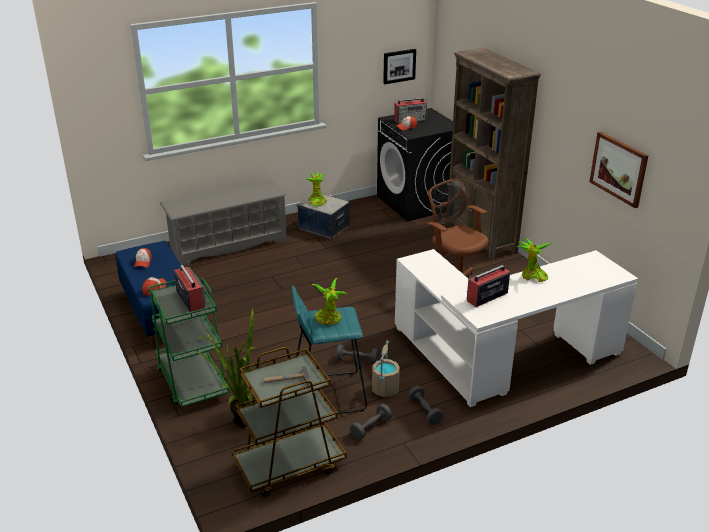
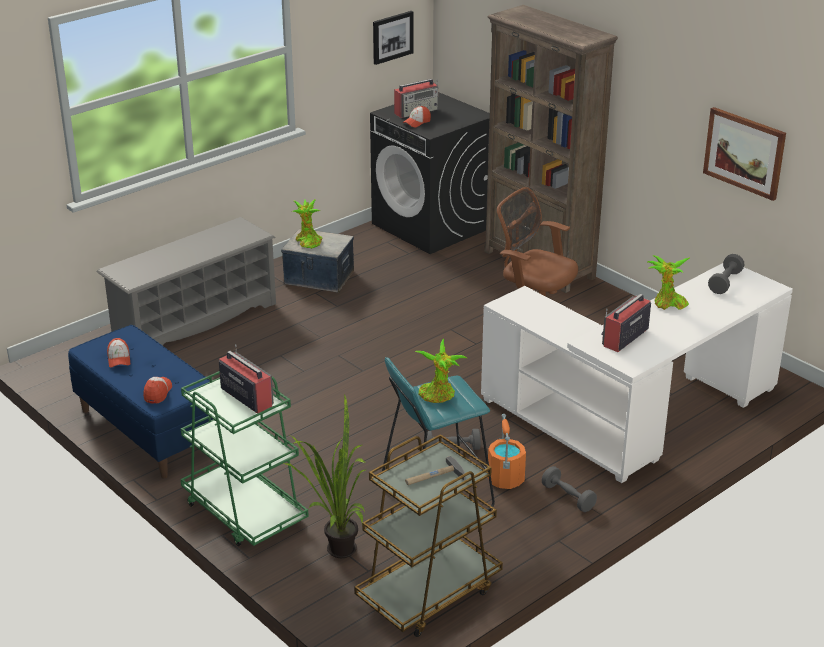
camera: 15 degrees left, 0 degrees up
grey dumbbell [350,404,392,440] -> grey dumbbell moved to [708,254,745,294]
beige bucket [372,341,400,397] -> orange bucket [487,414,526,489]

